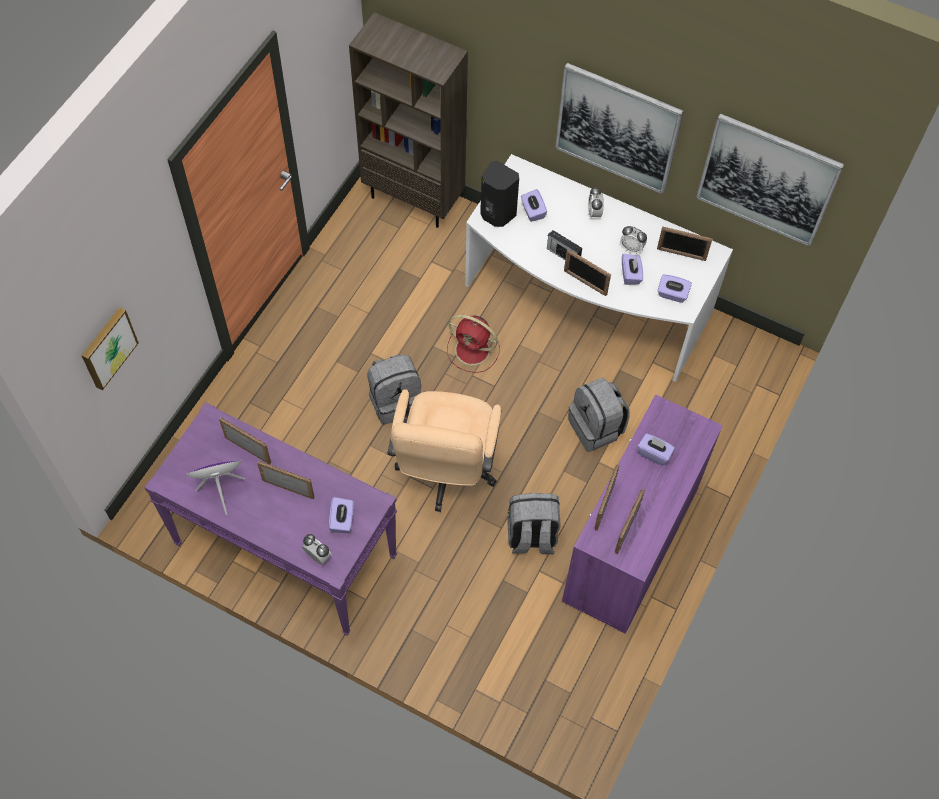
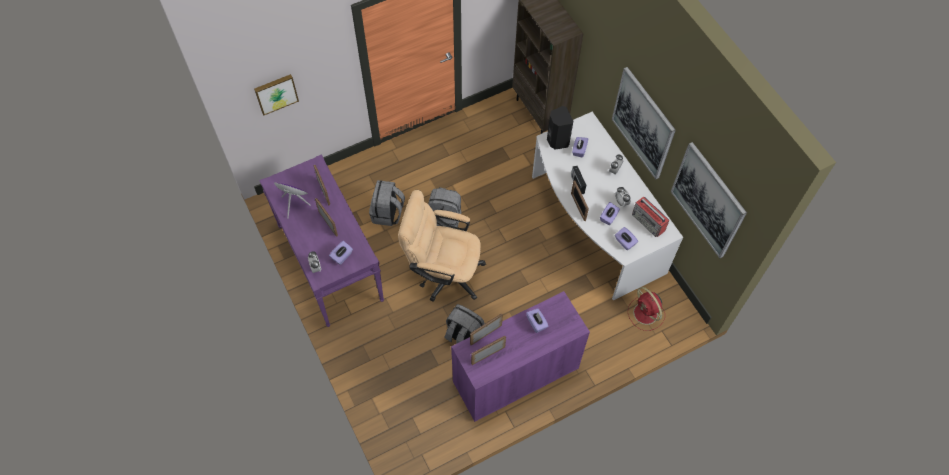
camera: 35 degrees right, 0 degrees up
beige office chair [388,389,501,512] -> beige office chair turned 60 degrees clockwise [398,190,486,301]
red fan [447,315,500,373] -> red fan moved to [628,287,665,331]
grey backpack [568,377,629,452] -> grey backpack moved to [369,180,405,226]
picture frame [657,226,713,261] -> radio [632,196,669,237]

